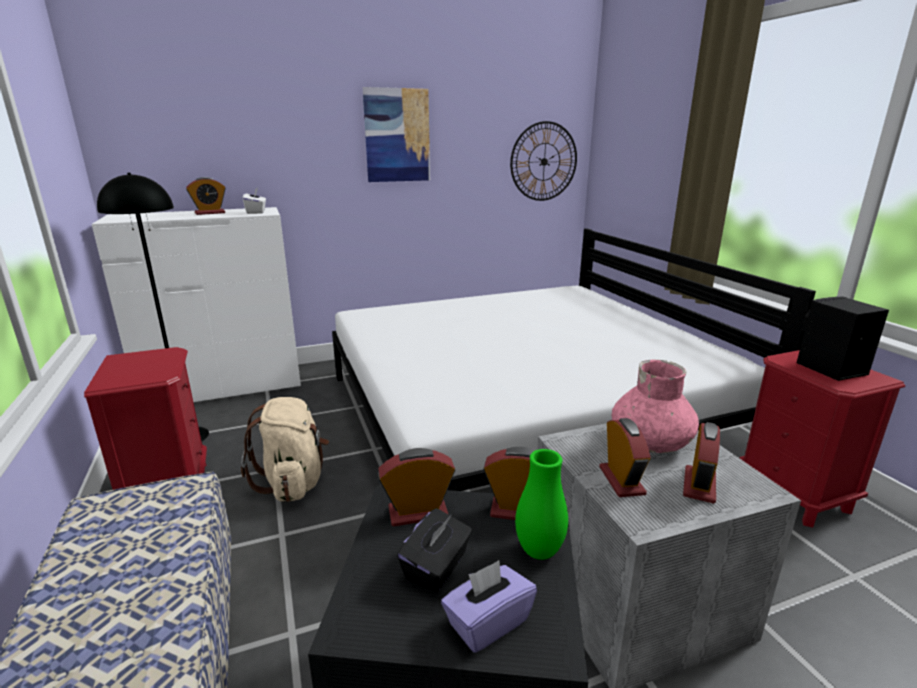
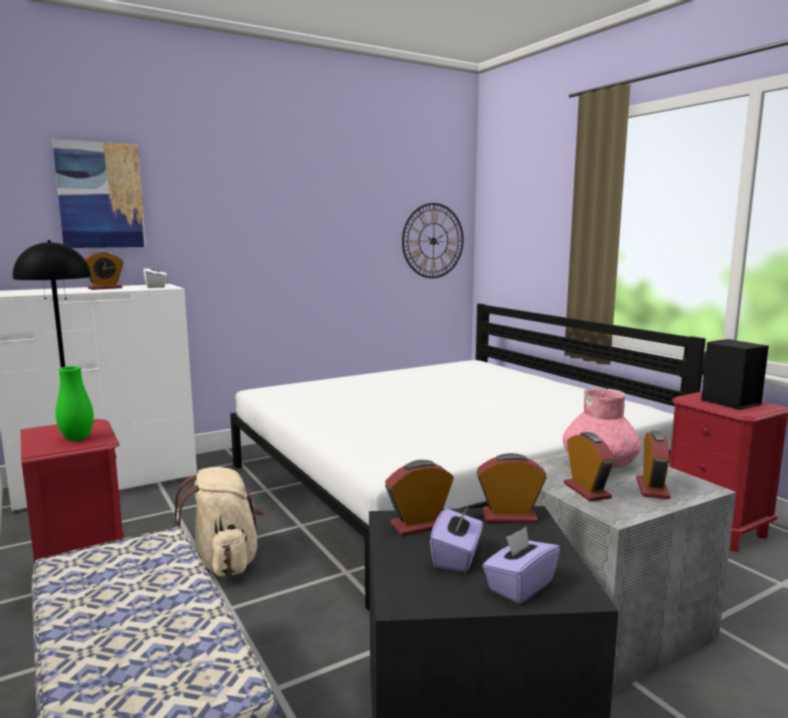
camera: 10 degrees left, 10 degrees down
picture [363,87,430,182] -> picture moved to [52,139,146,248]
black tissue box [397,508,472,592] -> purple tissue box [430,505,483,573]
green vase [515,449,568,560] -> green vase moved to [55,366,94,441]

